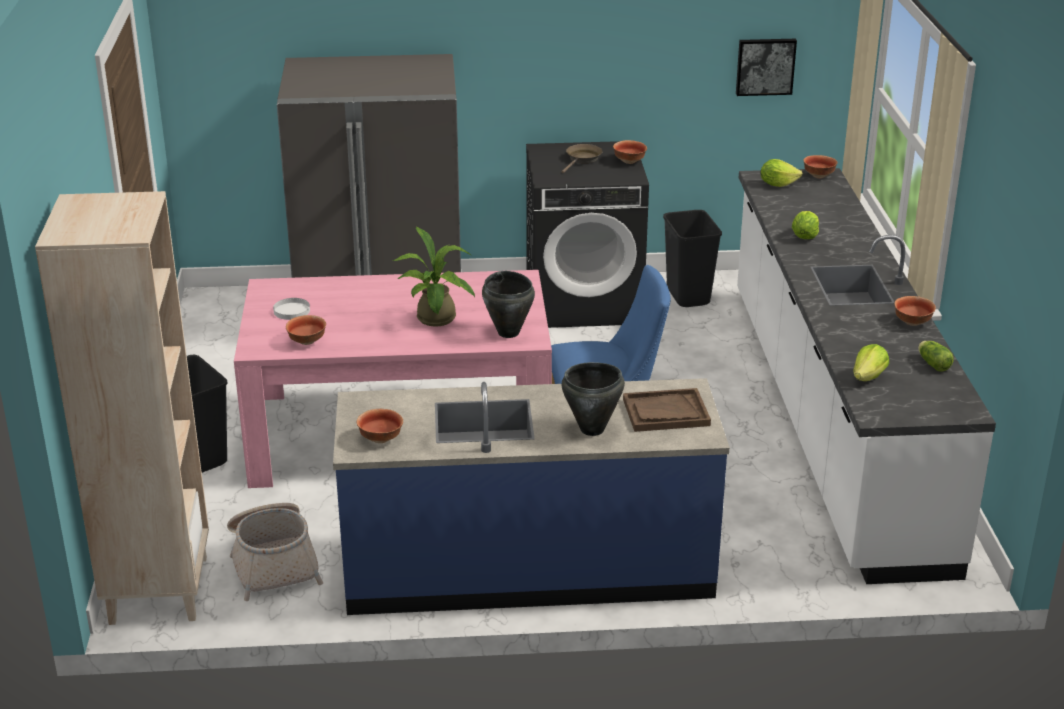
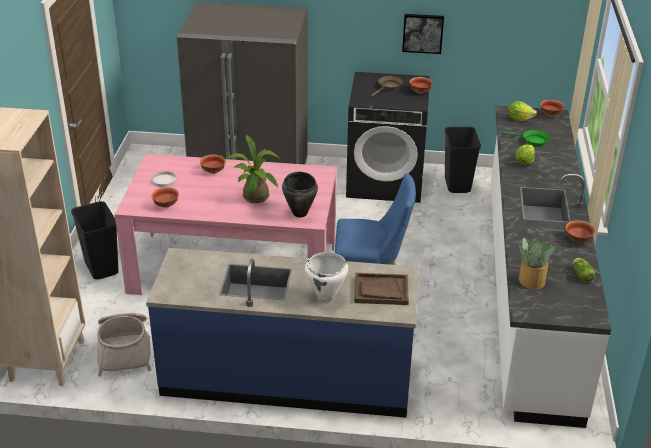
camera: 10 degrees right, 5 degrees up
bowl [357,409,403,443] -> bowl moved to [200,154,226,174]
black cooking pot [561,362,625,436] -> white cooking pot [305,252,348,303]
picture [736,39,797,96] -> picture moved to [402,14,444,54]
lettuce [853,344,889,381] -> potted plant [519,237,555,289]
none -> green frying pan [503,130,550,147]

